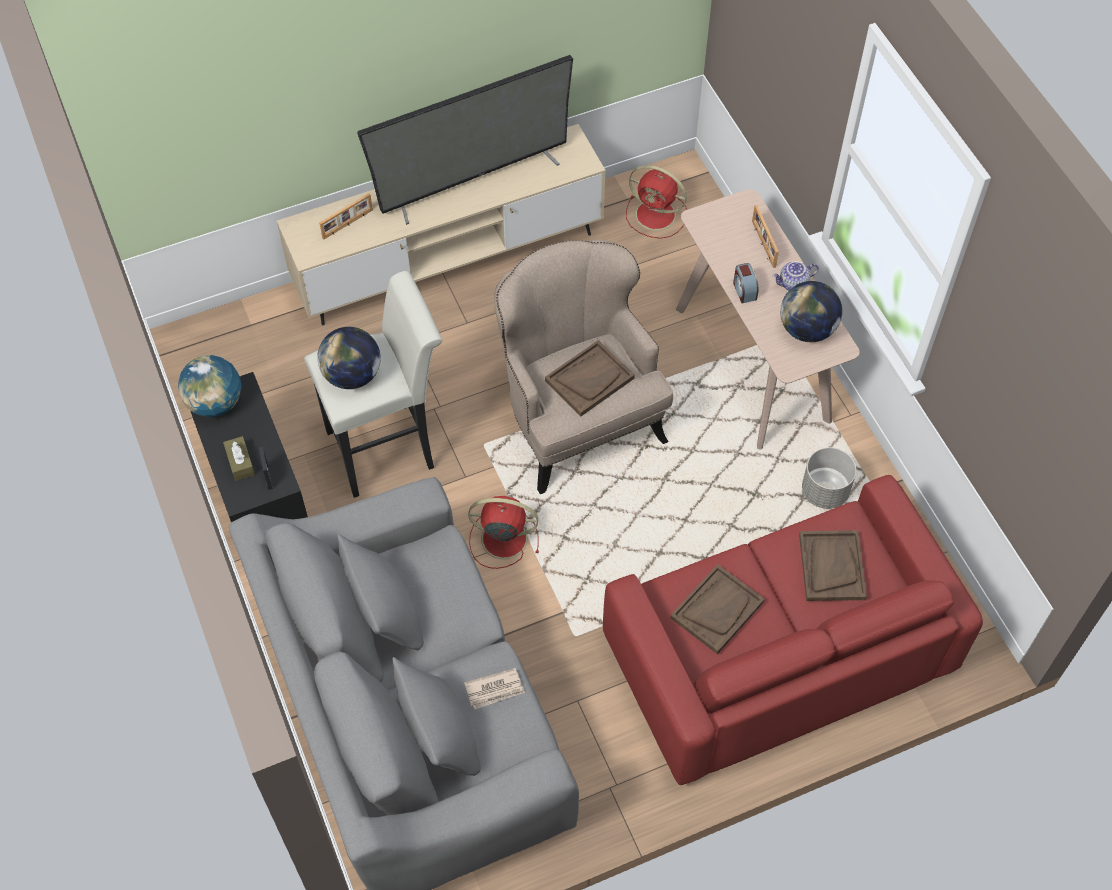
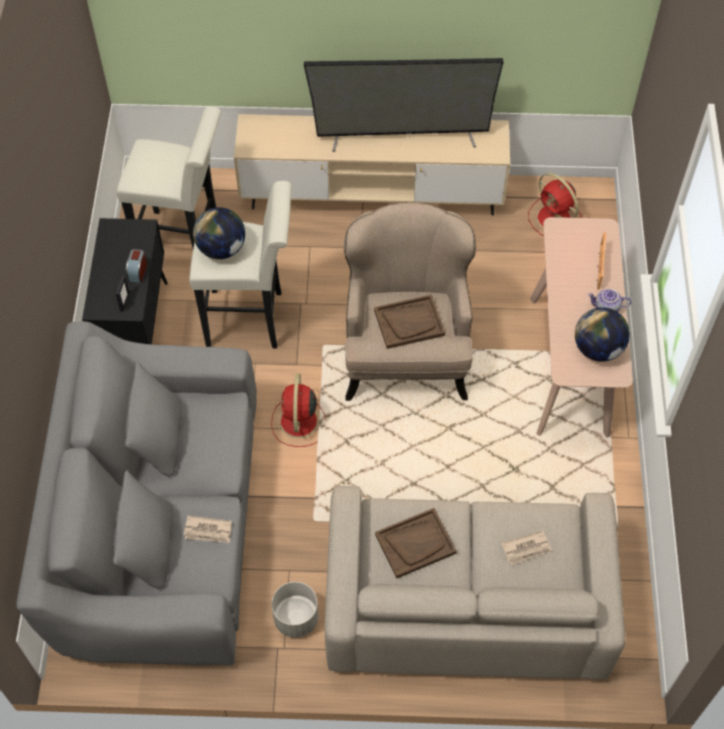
camera: 25 degrees right, 0 degrees up
globe [178,355,242,417] -> none
brown tissue box [223,436,255,481] -> none
picture frame [319,193,373,240] -> none
red fan [468,496,539,569] -> red fan turned 120 degrees counterclockwise [271,373,327,447]
red sofa [603,475,983,785] -> beige sofa [325,486,625,679]
alarm clock [733,263,758,303] -> alarm clock moved to [126,249,147,283]
brown tray [799,530,867,601] -> newspaper [501,531,552,565]
grey planter [802,447,856,509] -> grey planter moved to [271,582,319,638]
none -> white stool [116,106,221,248]

